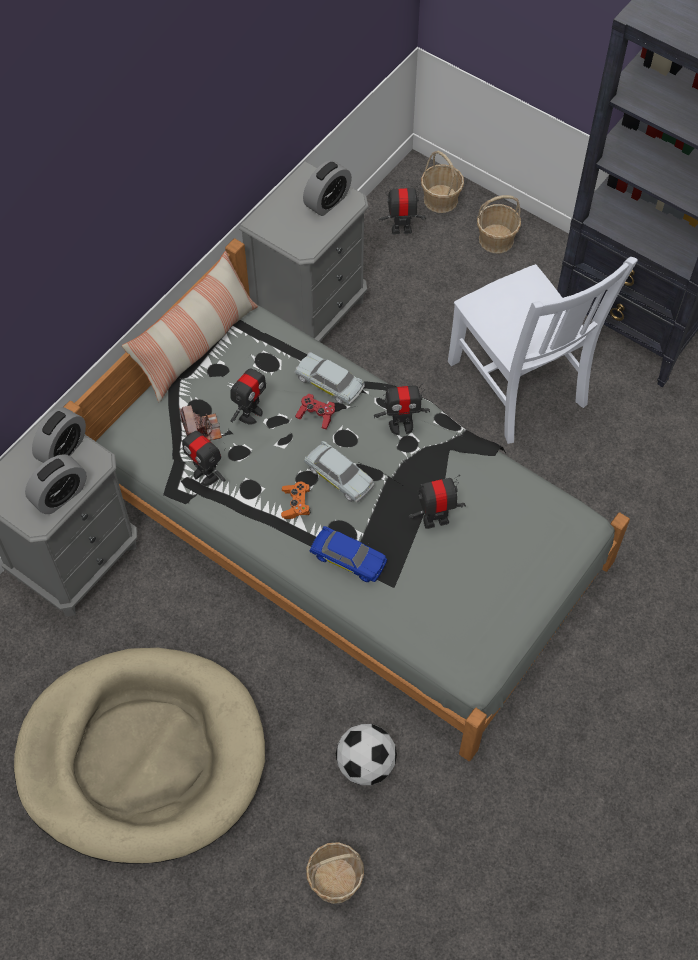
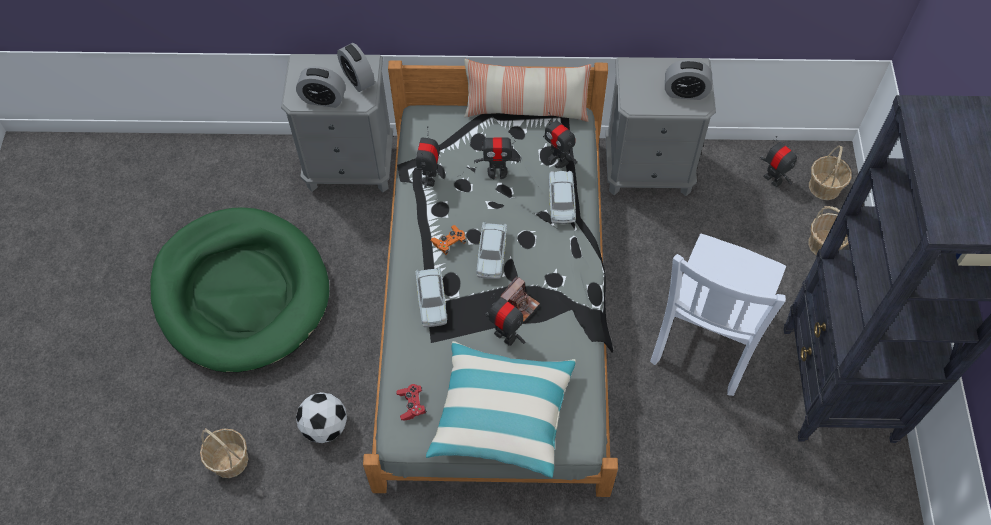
camera: 55 degrees right, 0 degrees up
beige dog bed [14,648,265,864] -> green dog bed [150,207,329,373]
alarm clock [32,407,86,463] -> alarm clock turned 60 degrees clockwise [337,43,375,92]
camera [179,405,222,441] -> camera moved to [500,276,540,322]
red game controller [295,394,335,429] -> red game controller moved to [396,384,426,421]
blue toy car [310,526,387,582] -> white toy car [416,267,447,327]
toy robot [374,383,430,435] -> toy robot moved to [543,112,577,168]
none -> pillow [426,341,576,478]

